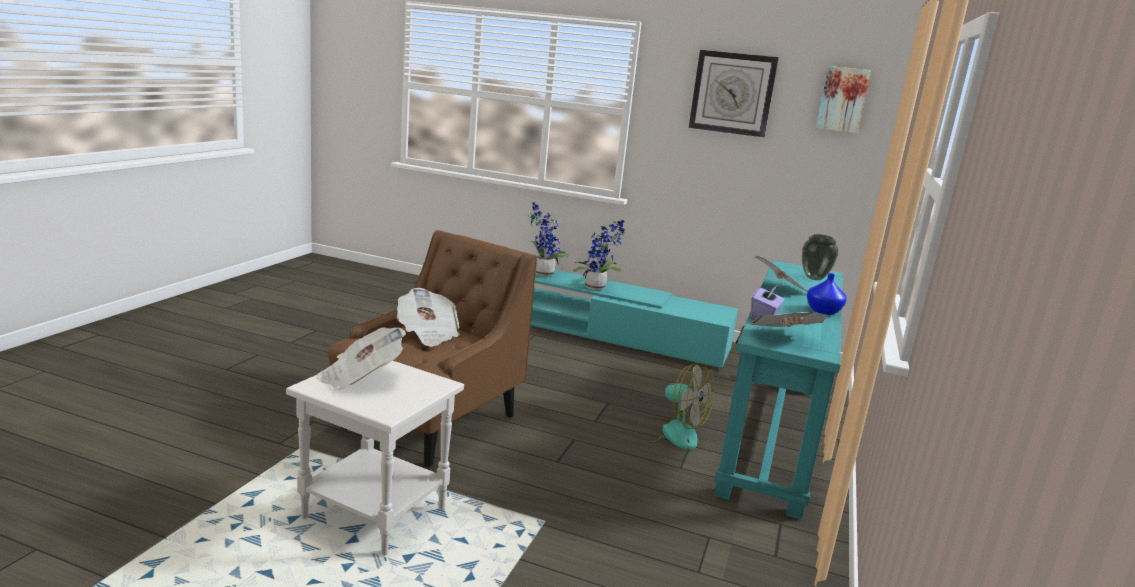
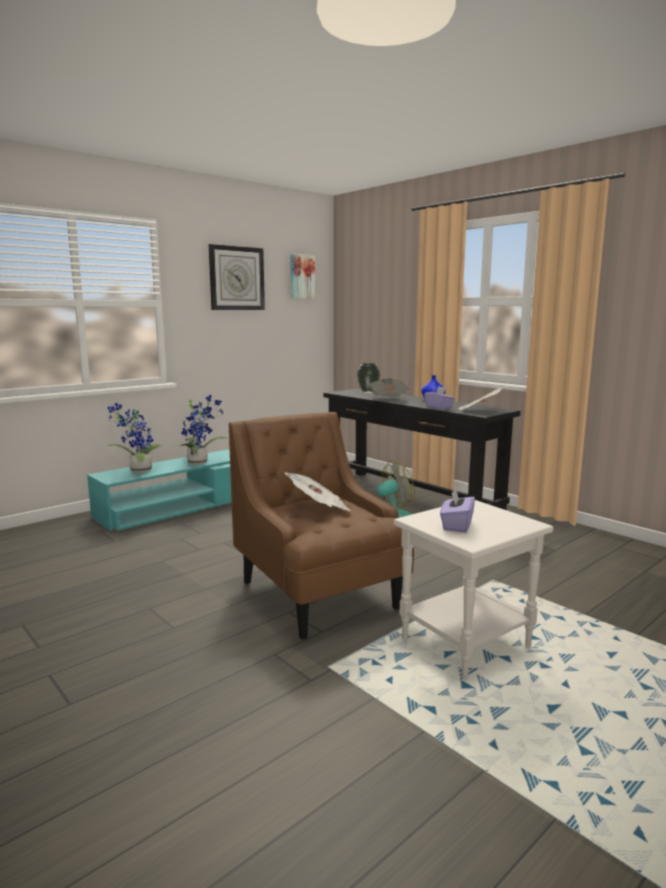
camera: 60 degrees left, 5 degrees down
newspaper [316,327,406,390] -> purple tissue box [440,488,475,533]
turquoise console table [714,260,843,520] -> black console table [323,389,521,510]

